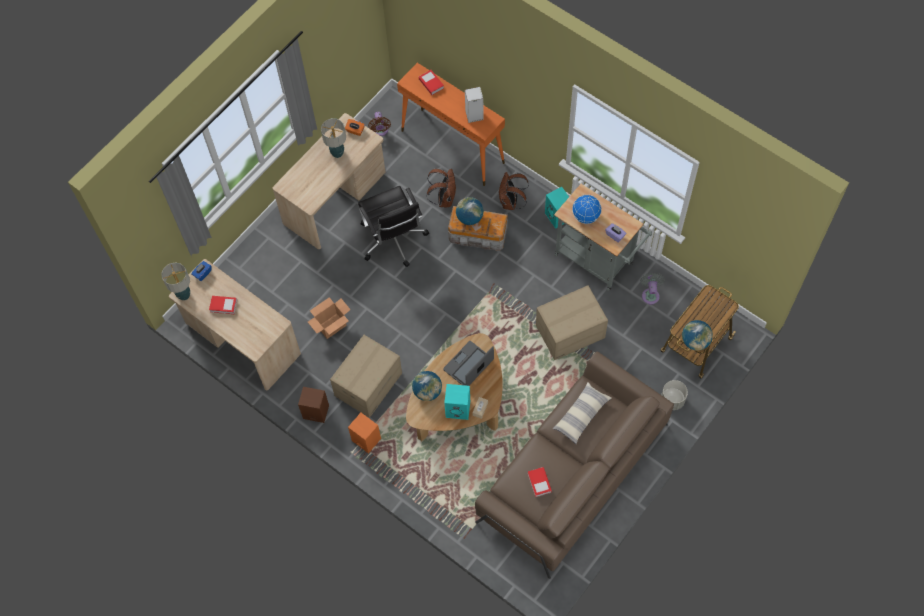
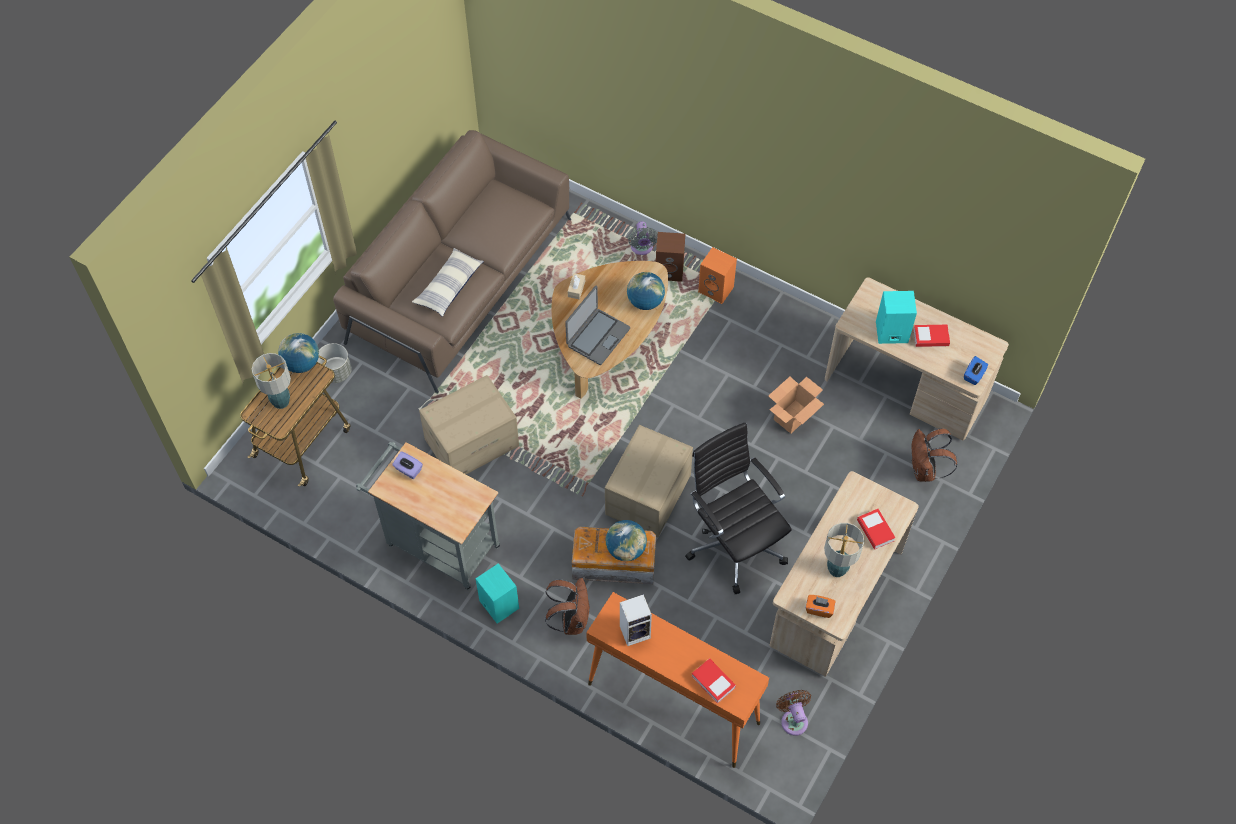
camera: 170 degrees right, 5 degrees down
table lamp [161,262,190,300] -> table lamp moved to [252,353,291,409]
brown speaker [298,387,329,423] -> brown speaker moved to [656,232,685,282]
cardboard box [330,335,402,418] -> cardboard box moved to [605,425,693,537]
brown backpack [426,169,456,207] -> brown backpack moved to [912,428,957,482]
turquoise speaker [444,384,470,420] -> turquoise speaker moved to [876,291,917,344]
book [528,467,552,497] -> book moved to [857,509,896,549]
globe [572,194,602,224] -> none
grey fan [640,273,665,304] -> grey fan moved to [628,221,658,255]

